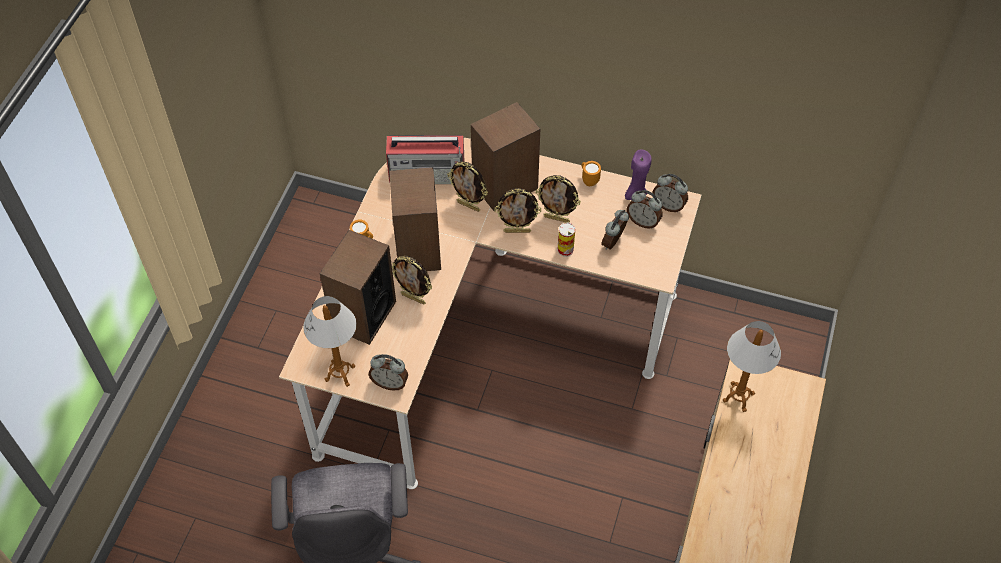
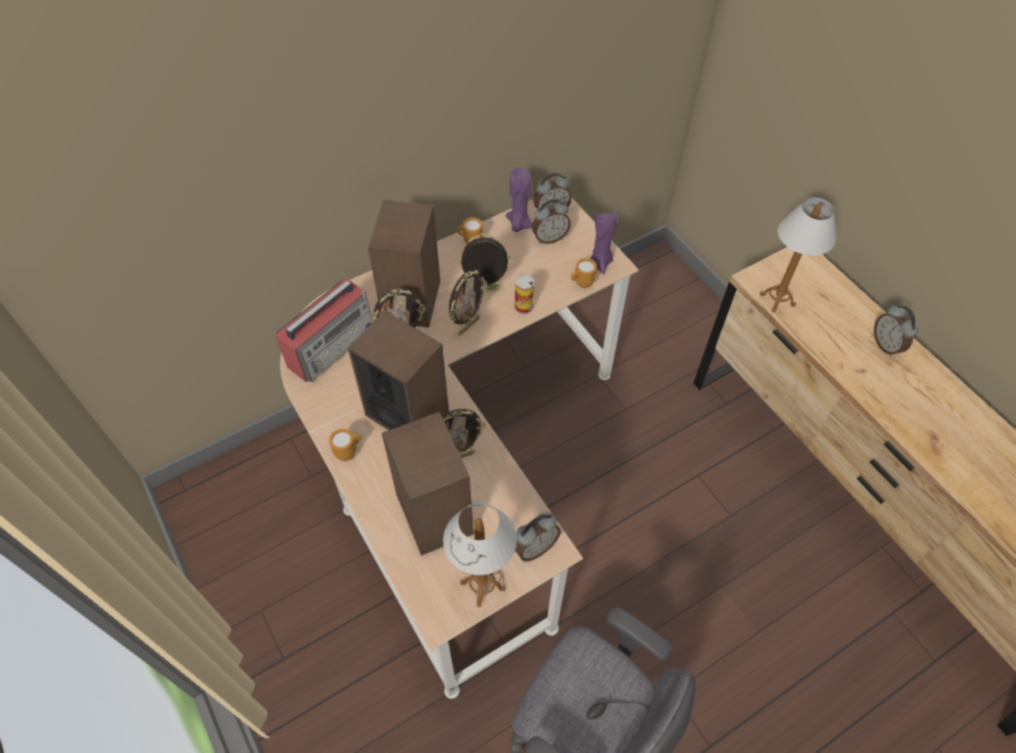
camera: 50 degrees left, 0 degrees up
picture frame [535,175,581,223] -> picture frame turned 150 degrees counterclockwise [458,233,512,290]
alarm clock [601,210,629,250] -> alarm clock moved to [874,304,918,356]
none -> orange mug [571,258,597,288]
none -> purple candle [590,212,617,274]

